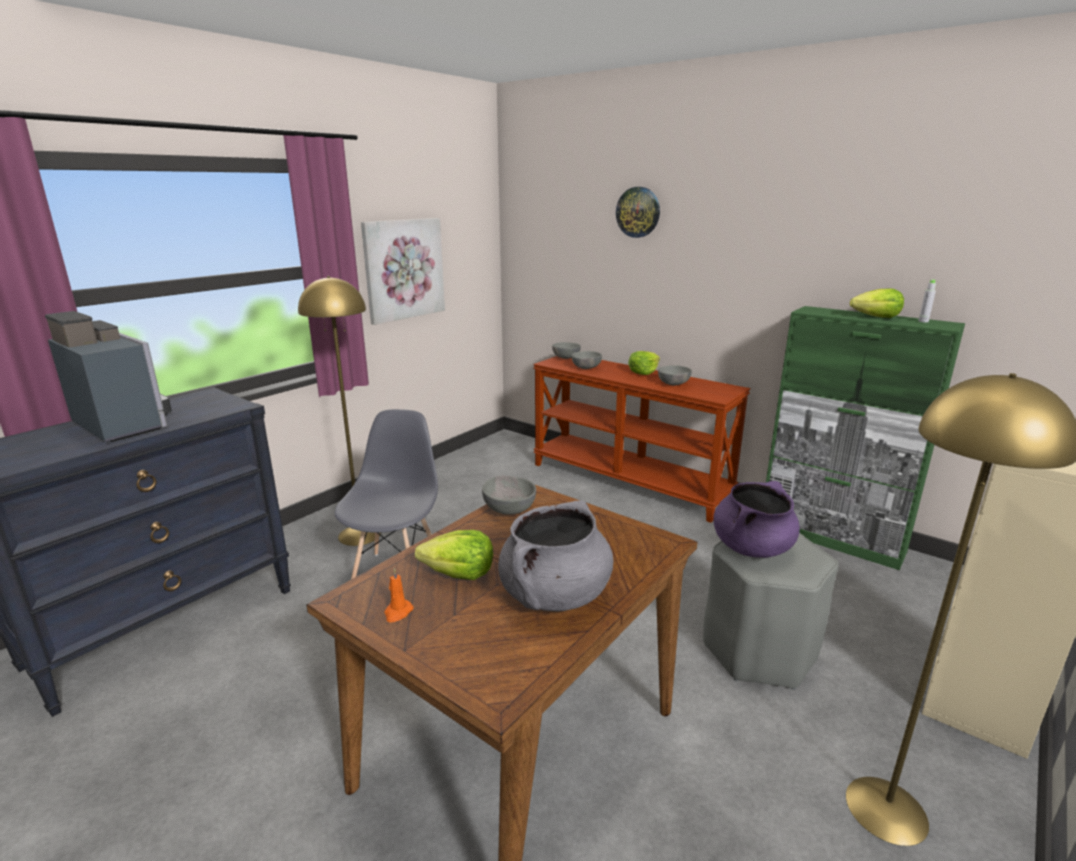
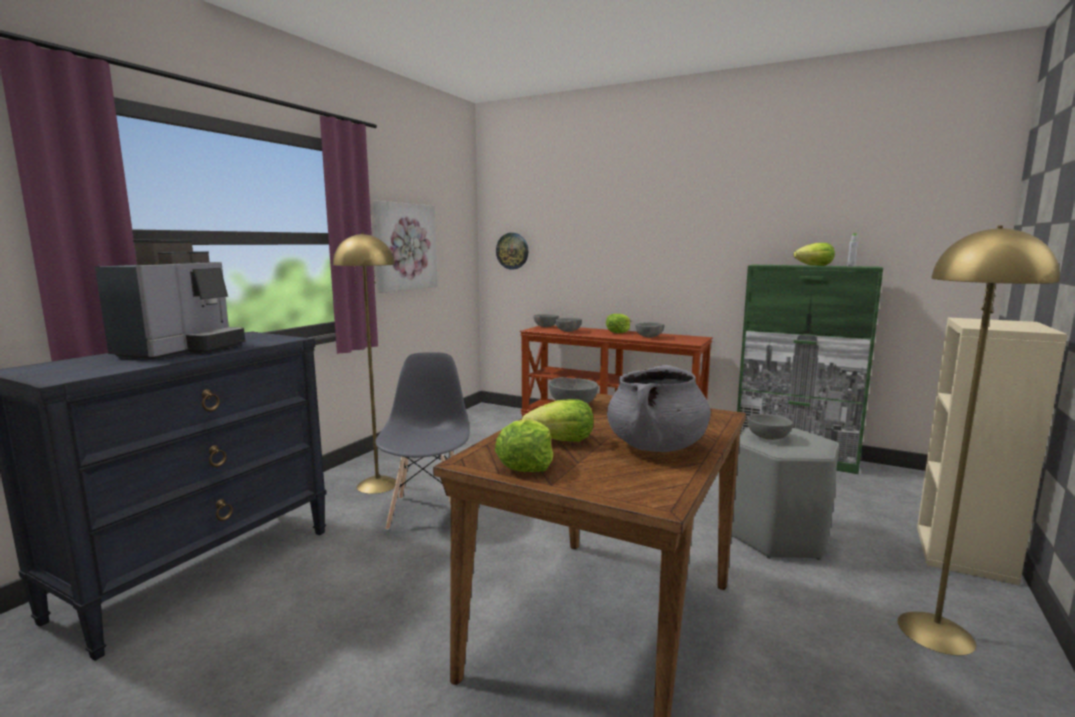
camera: 10 degrees left, 10 degrees down
coffee machine [45,311,172,442] -> coffee machine turned 75 degrees clockwise [95,239,245,359]
orange candle [384,568,414,622] -> lettuce [495,419,553,472]
wall clock [616,187,660,238] -> wall clock moved to [496,233,528,269]
purple cooking pot [713,481,800,558] -> grey bowl [747,414,793,440]

